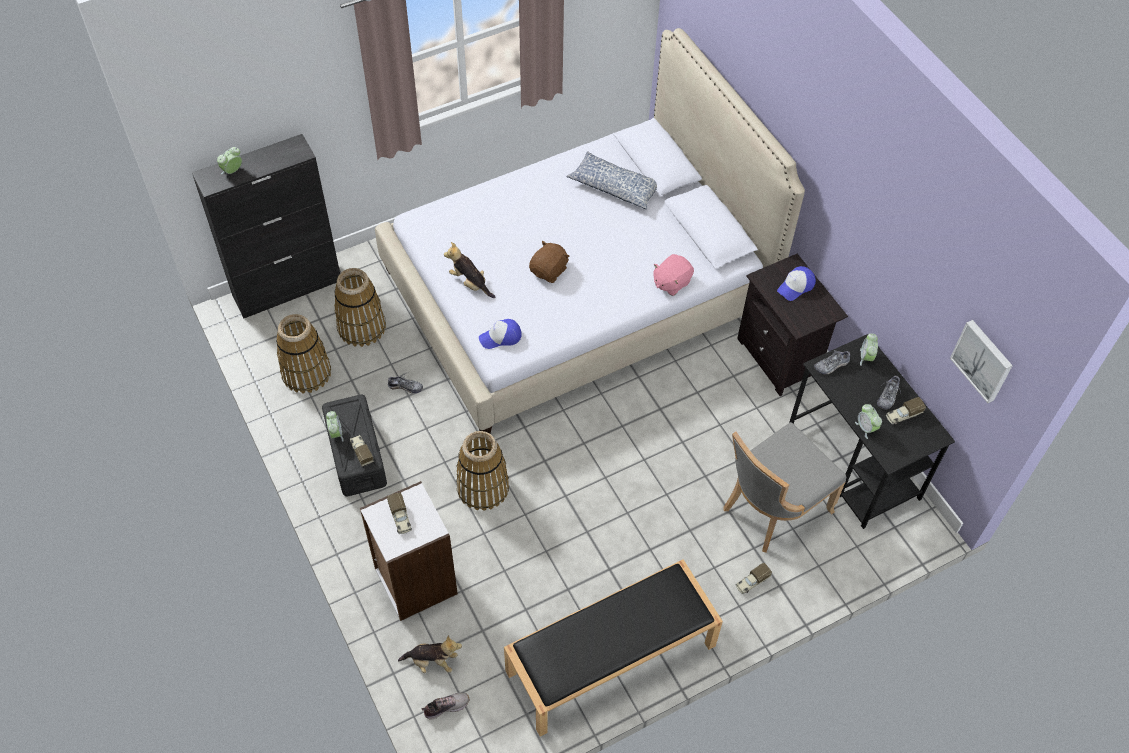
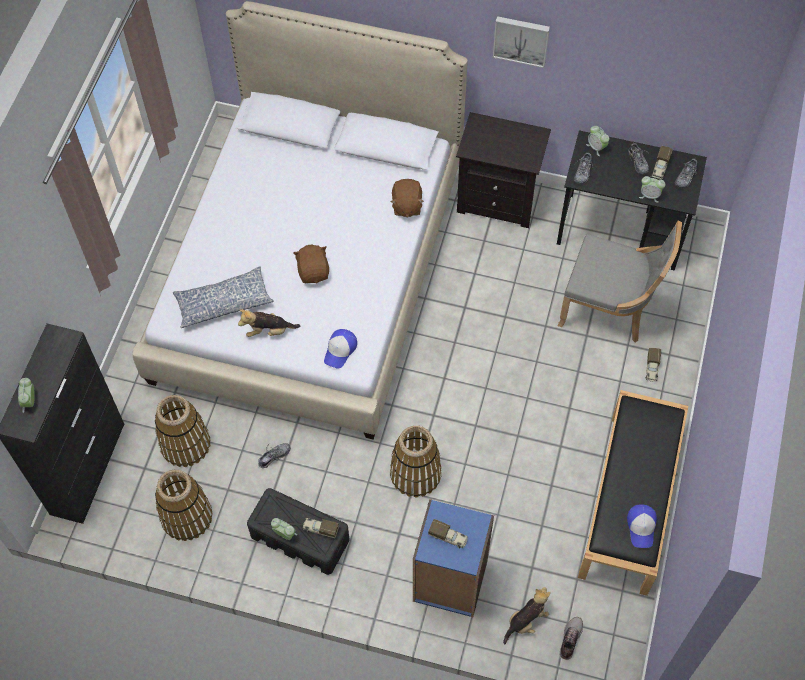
camera: 45 degrees left, 5 degrees up
white bookcase [360,481,458,621] -> blue bookcase [413,499,494,617]
pillow [566,151,657,209] -> pillow moved to [173,266,274,329]
pink plush toy [654,254,694,296] -> brown plush toy [391,179,424,218]
grey chair [723,422,846,552] -> grey chair turned 75 degrees counterclockwise [558,221,682,342]
cap [777,266,816,301] -> cap moved to [627,504,657,548]
picture [950,320,1013,403] -> picture moved to [493,16,550,68]
none -> shoe [675,159,697,188]

